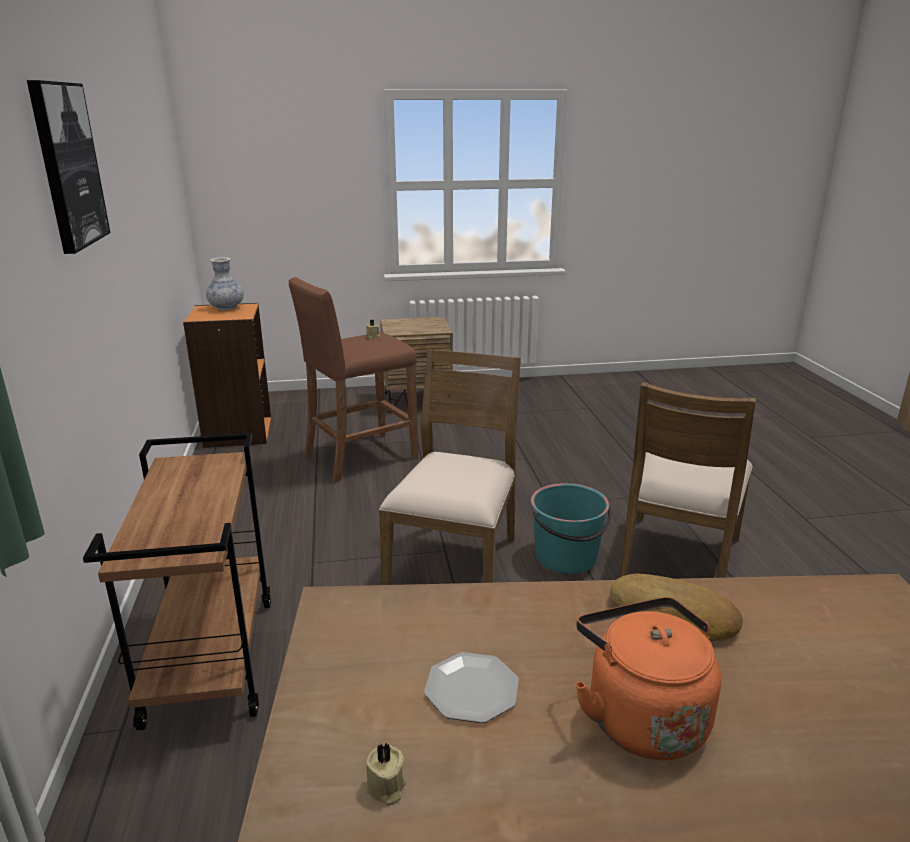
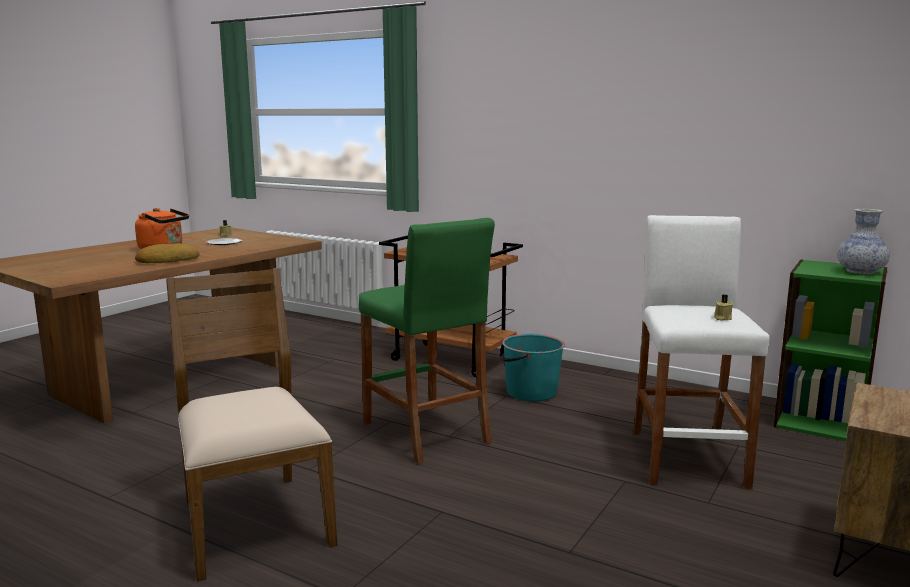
camera: 130 degrees right, 10 degrees down
picture [27,80,110,254] -> none
orange bookcase [183,303,271,448] -> green bookcase [773,259,887,441]
brown stool [289,277,418,482] -> white stool [634,215,769,490]
brown chair [379,349,521,585] -> green stool [359,218,495,464]
turquoise bucket [531,483,612,574] -> turquoise bucket moved to [501,334,565,401]

